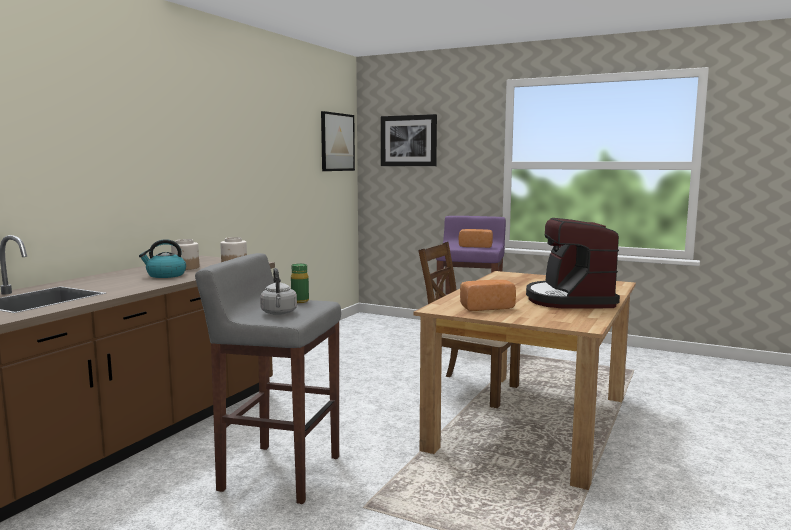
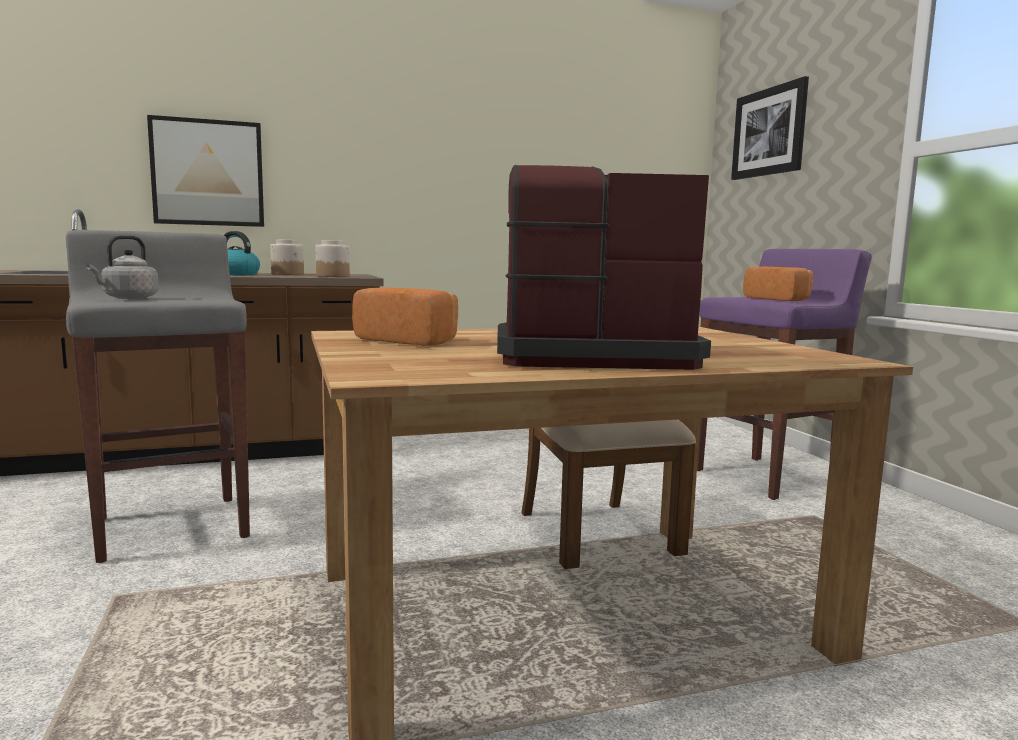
camera: 45 degrees right, 0 degrees up
green bottle [291,264,309,303] -> none
picture [321,111,355,171] -> picture moved to [147,115,264,227]
coffee machine [526,218,620,309] -> coffee machine turned 45 degrees clockwise [497,165,711,370]

